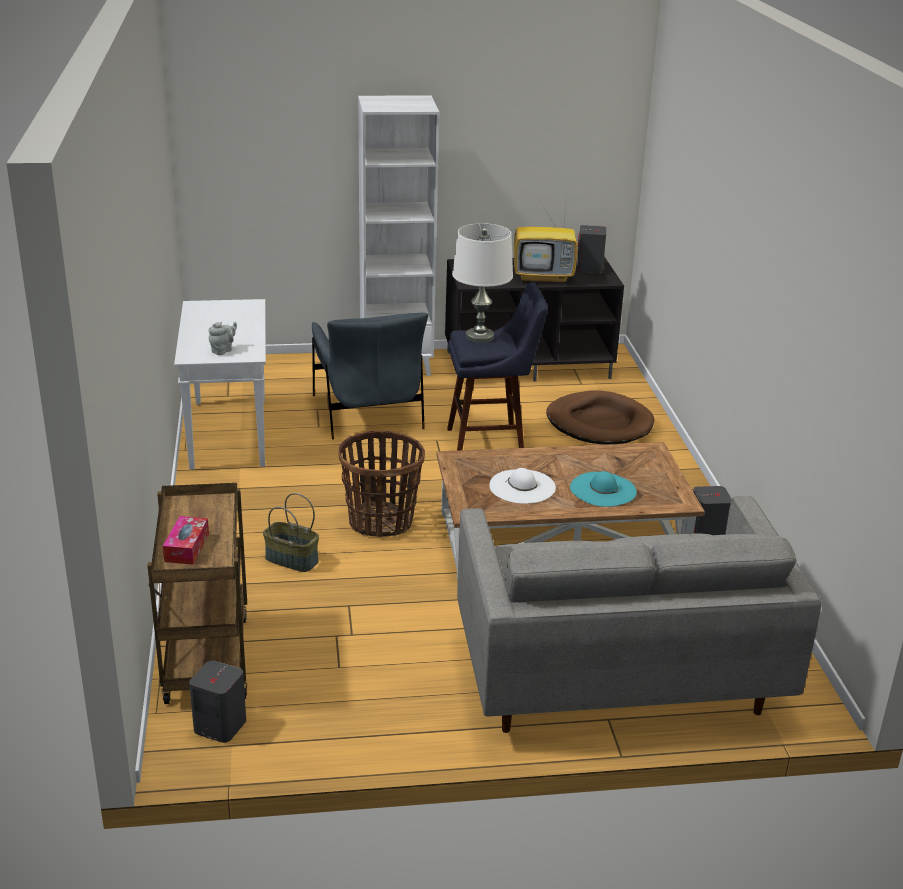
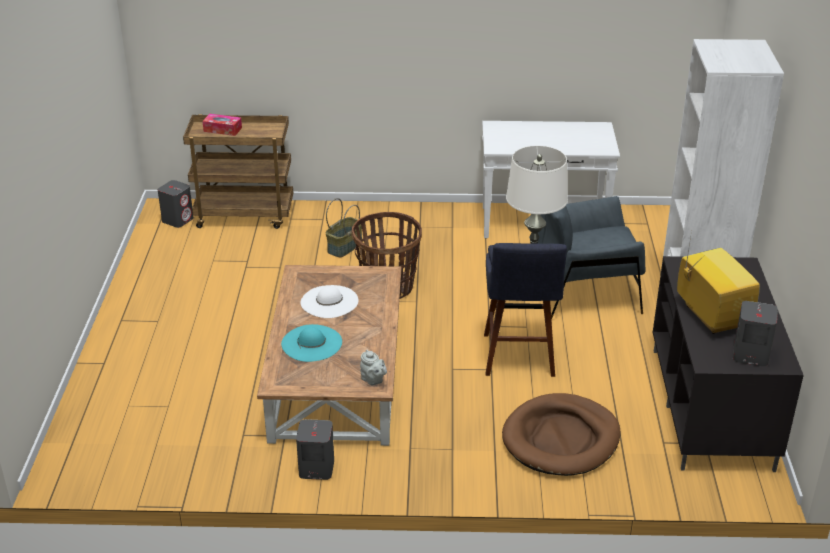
camera: 100 degrees right, 5 degrees up
grey teapot [208,322,237,355] -> grey teapot moved to [360,350,387,386]
grey sofa [457,496,822,733] -> none
television [514,195,577,283] -> television turned 150 degrees clockwise [677,231,760,334]

